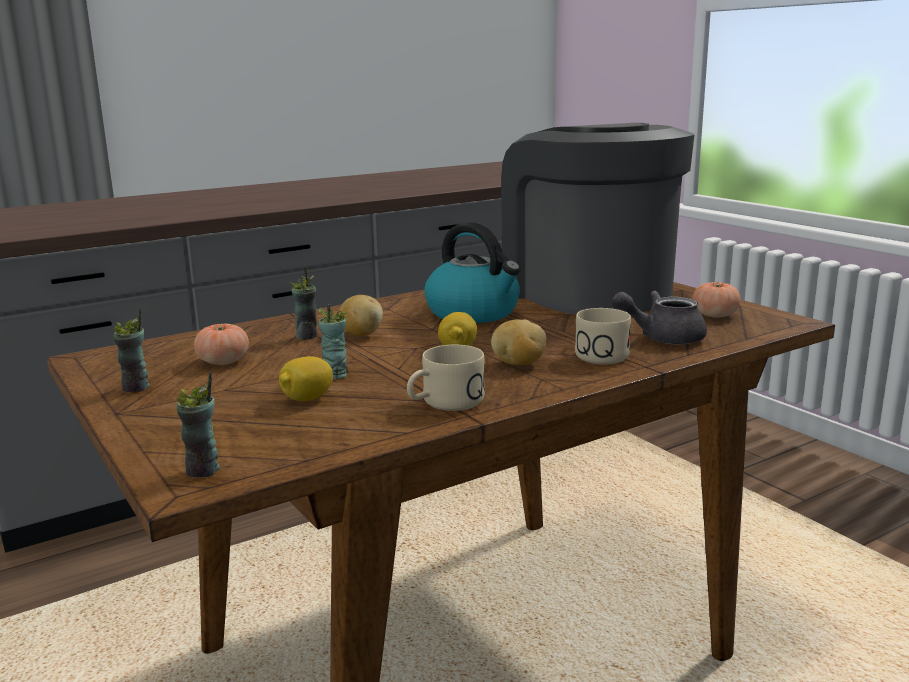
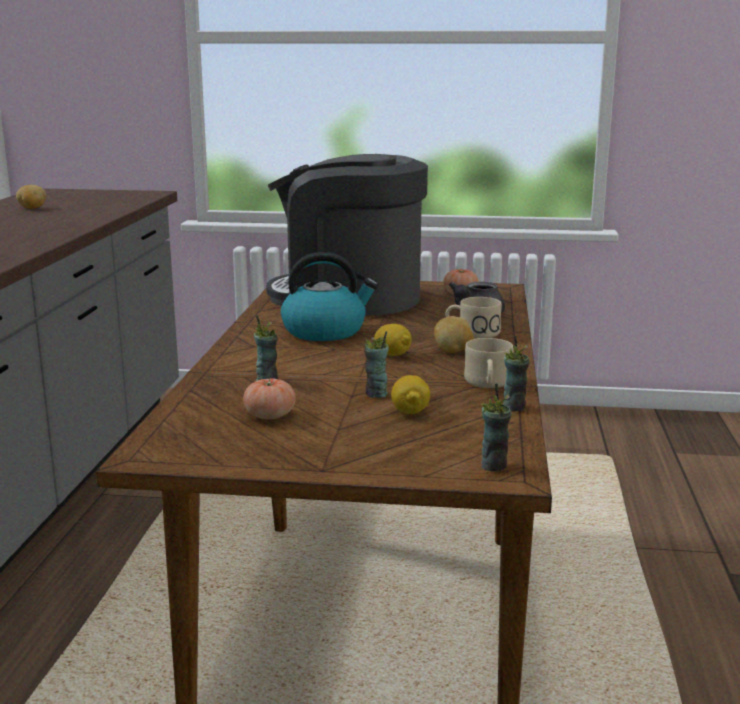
camera: 50 degrees left, 0 degrees up
cup [113,308,150,392] -> cup moved to [503,336,530,411]
potato [339,295,383,336] -> potato moved to [16,185,46,209]

